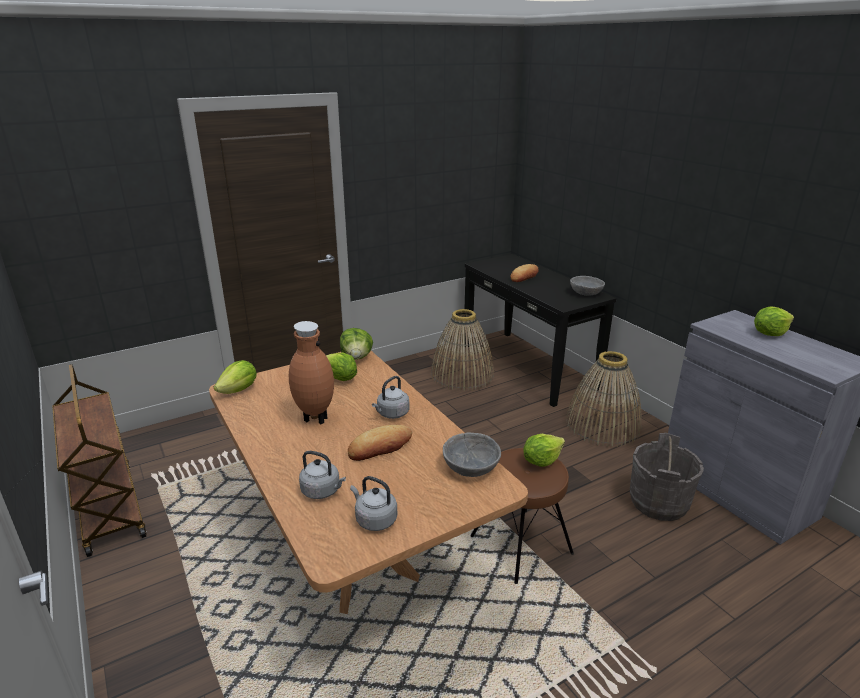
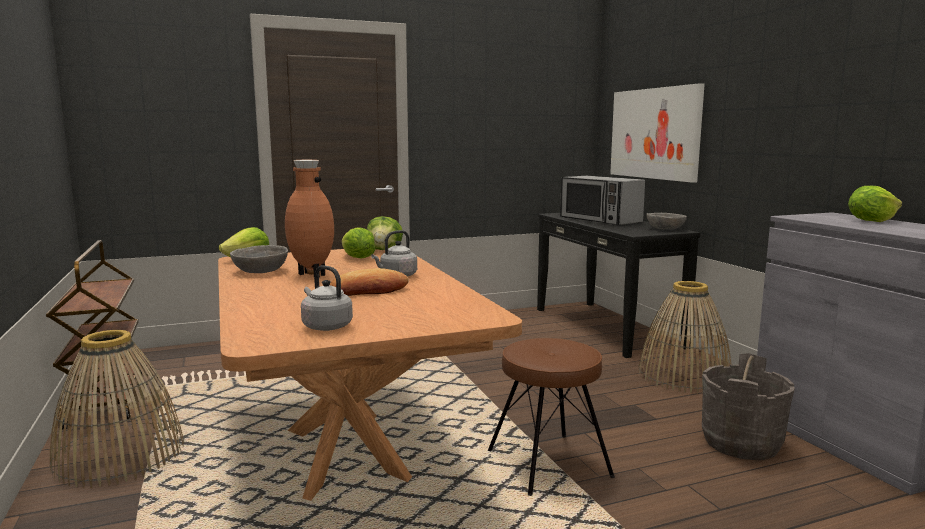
camera: 10 degrees right, 15 degrees down
grey kettle [299,451,346,499] -> none
basket [431,309,494,391] -> basket moved to [50,330,184,488]
grey bowl [443,433,501,477] -> grey bowl moved to [230,245,288,273]
bread [510,264,539,282] -> microwave [560,176,645,226]
lettuce [523,434,565,467] -> none
none -> picture [610,83,705,183]

